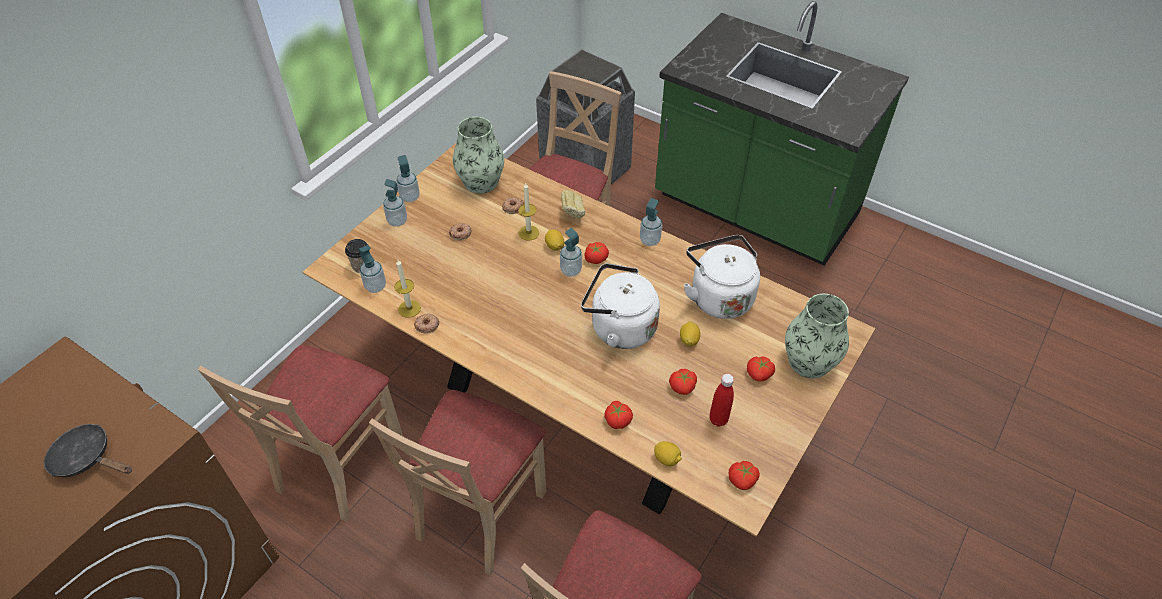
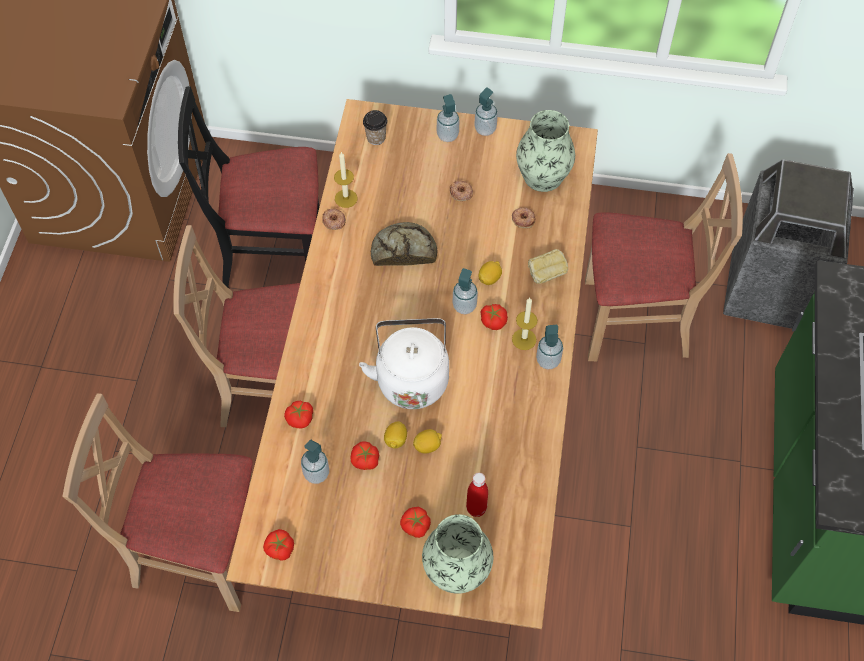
camera: 65 degrees right, 10 degrees up
black frying pan [44,424,132,477] -> none
beige chair [198,345,403,521] -> black chair [178,86,319,287]
soap dispenser [359,245,386,293] -> soap dispenser moved to [301,439,329,484]
candle [518,182,539,241] -> candle moved to [512,298,537,350]
lemon [654,441,682,466] -> lemon moved to [384,421,407,448]
white kettle [684,235,760,319] -> none
red bottle [709,374,734,427] -> red bottle moved to [466,473,488,517]
none -> bread [371,222,438,266]

